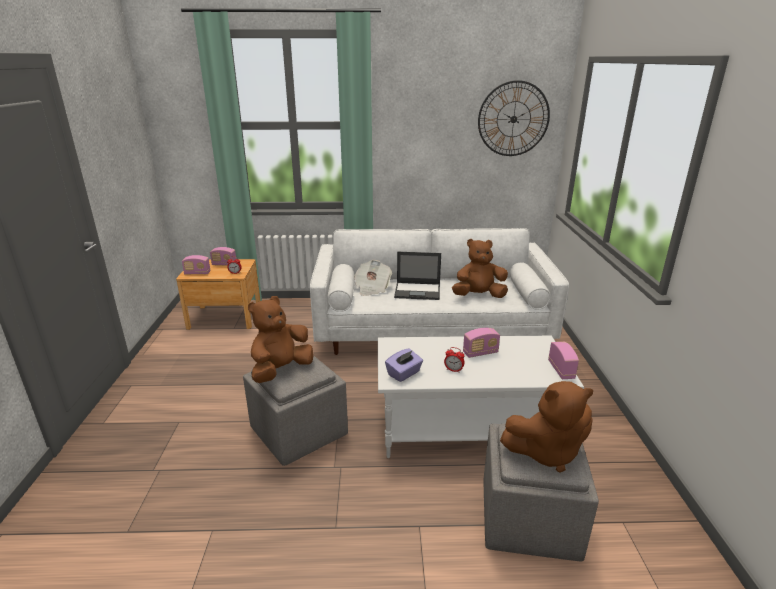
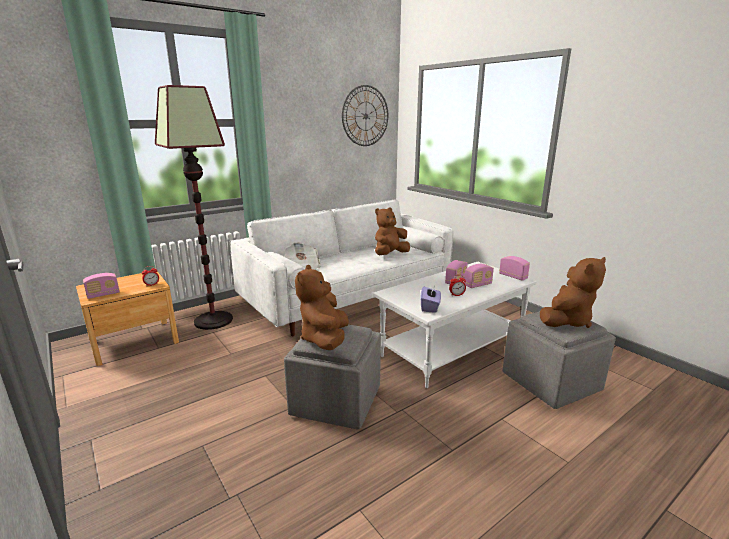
camera: 35 degrees left, 5 degrees down
radio [210,247,236,266] -> radio moved to [464,264,494,288]
laptop [394,252,441,300] -> none
none -> floor lamp [155,85,233,330]

